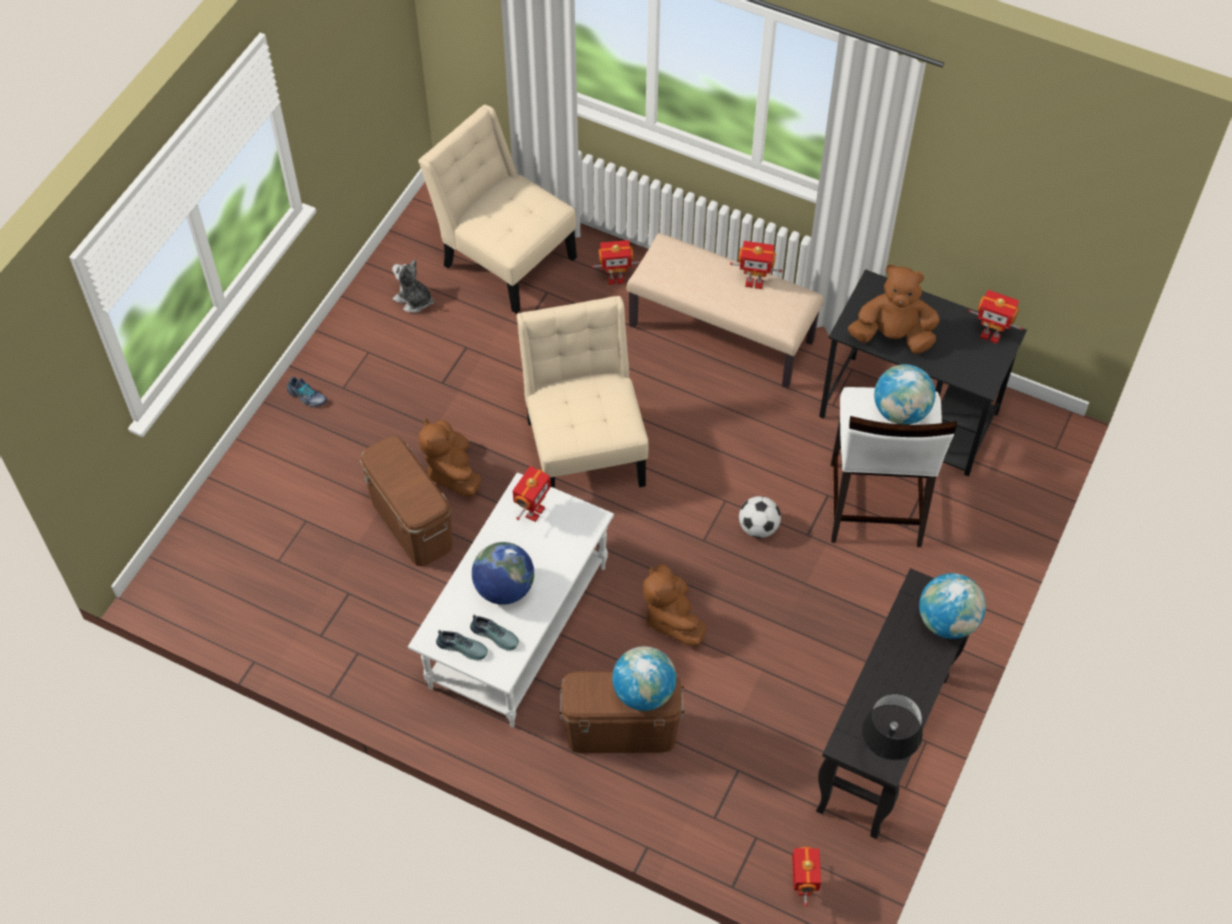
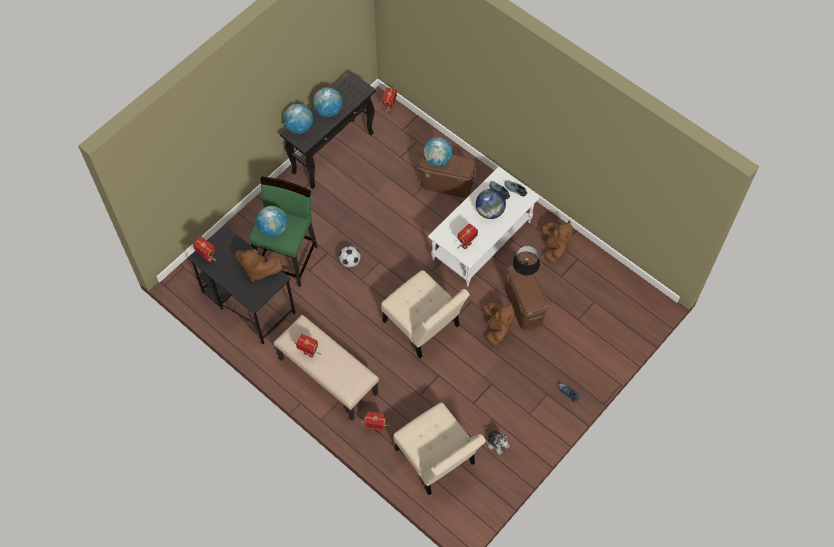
camera: 165 degrees left, 5 degrees up
beige chair [517,296,648,488] -> beige chair turned 45 degrees counterclockwise [381,270,470,358]
brown plush toy [643,564,707,646] -> brown plush toy moved to [542,220,573,264]
white stool [831,387,957,547] -> green stool [249,177,318,287]
black table lamp [862,693,923,760] -> black table lamp moved to [513,246,540,275]
none -> globe [313,87,343,117]

